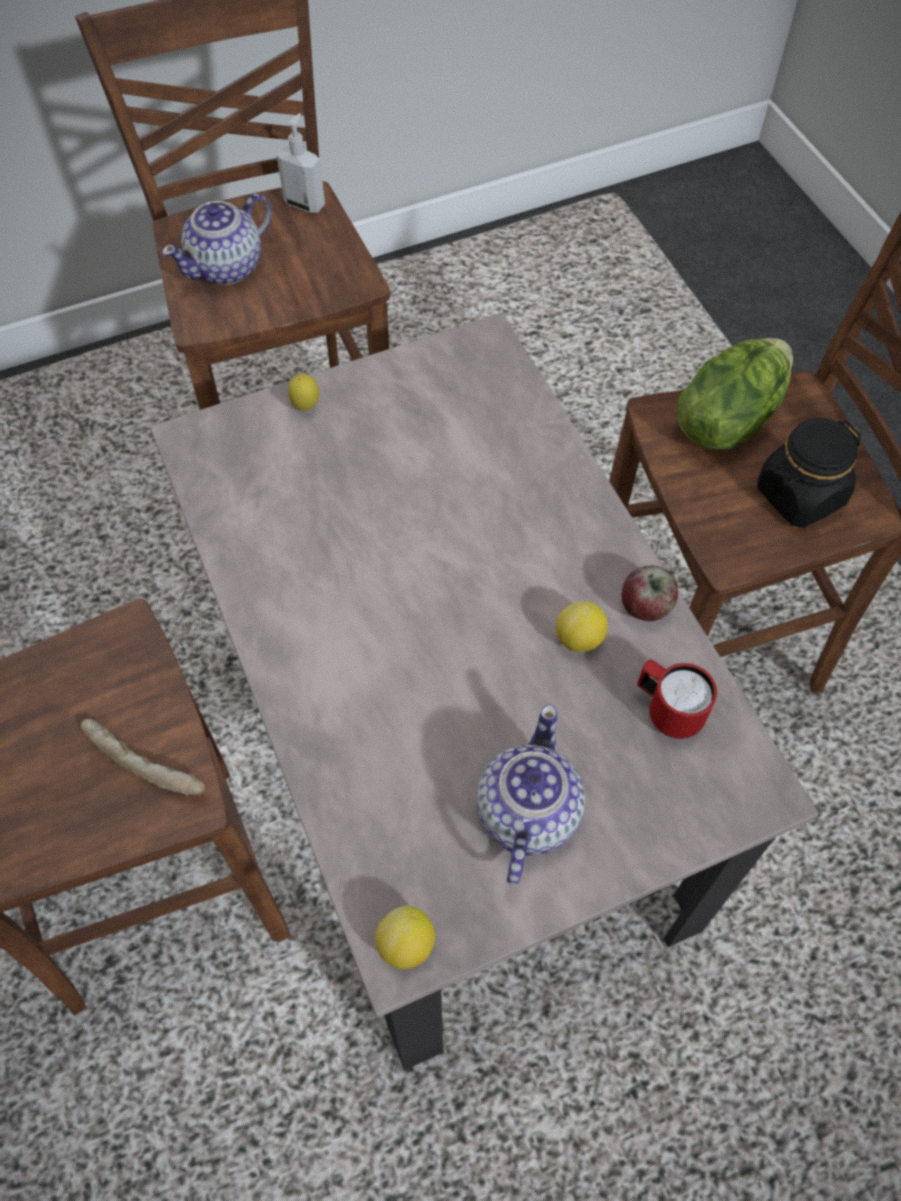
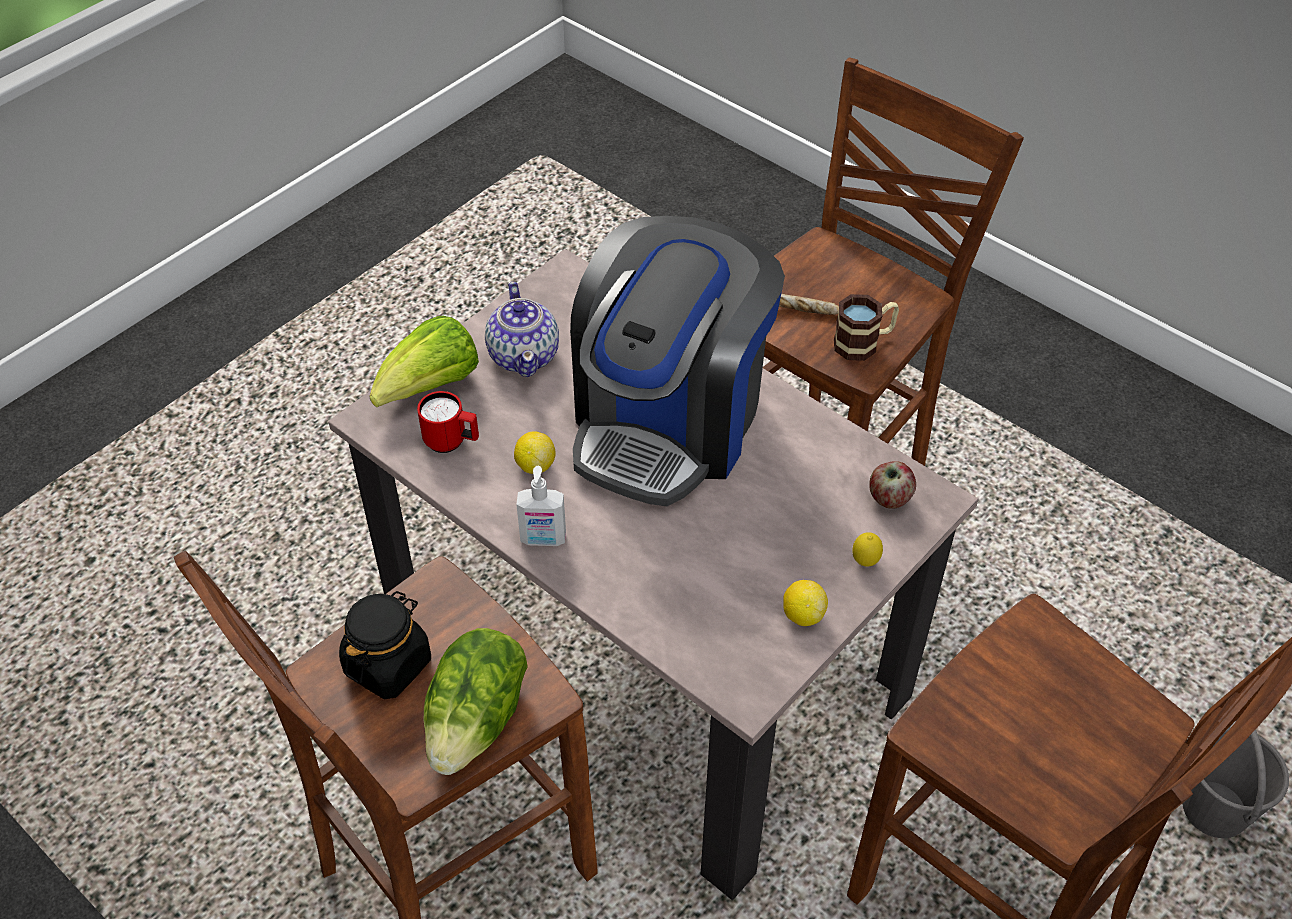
camera: 155 degrees right, 10 degrees down
teapot [162,193,272,285] -> none
soap dispenser [277,113,325,213] -> soap dispenser moved to [516,466,566,546]
lemon [375,906,435,969] -> lemon moved to [783,580,828,626]
apple [622,566,678,621] -> apple moved to [869,461,916,509]
none -> lettuce [370,316,479,407]
none -> coffee machine [570,216,785,506]
none -> mug [834,294,899,361]
none -> grey bucket [1182,719,1289,838]

